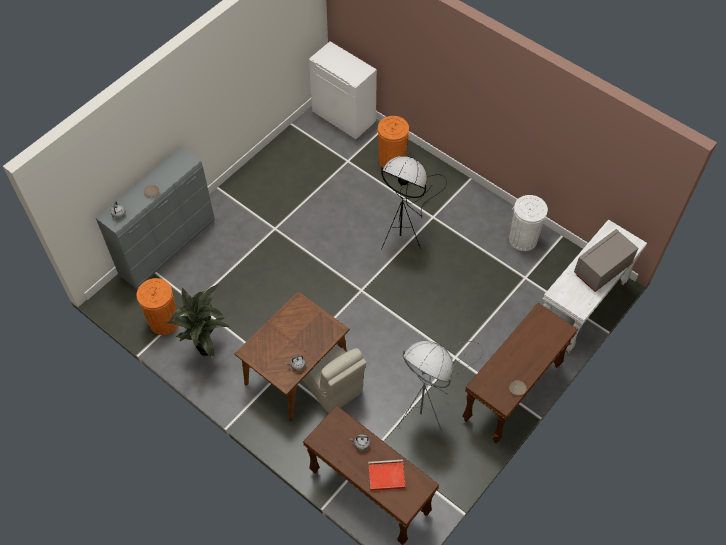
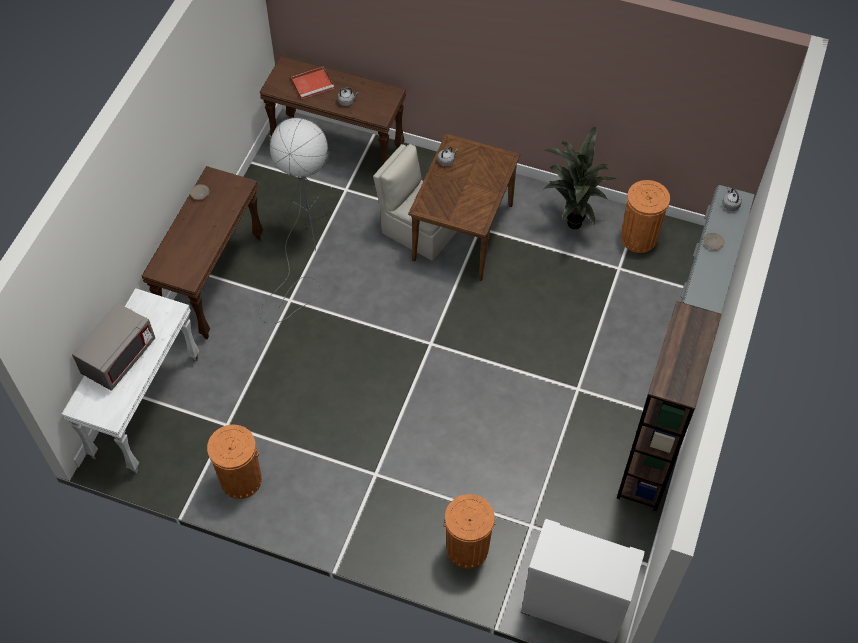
camera: 160 degrees right, 0 degrees up
black floor lamp [381,156,447,250] -> none
white trash can [509,195,548,251] -> orange trash can [207,425,262,499]
none -> brown bookcase [617,301,722,511]

